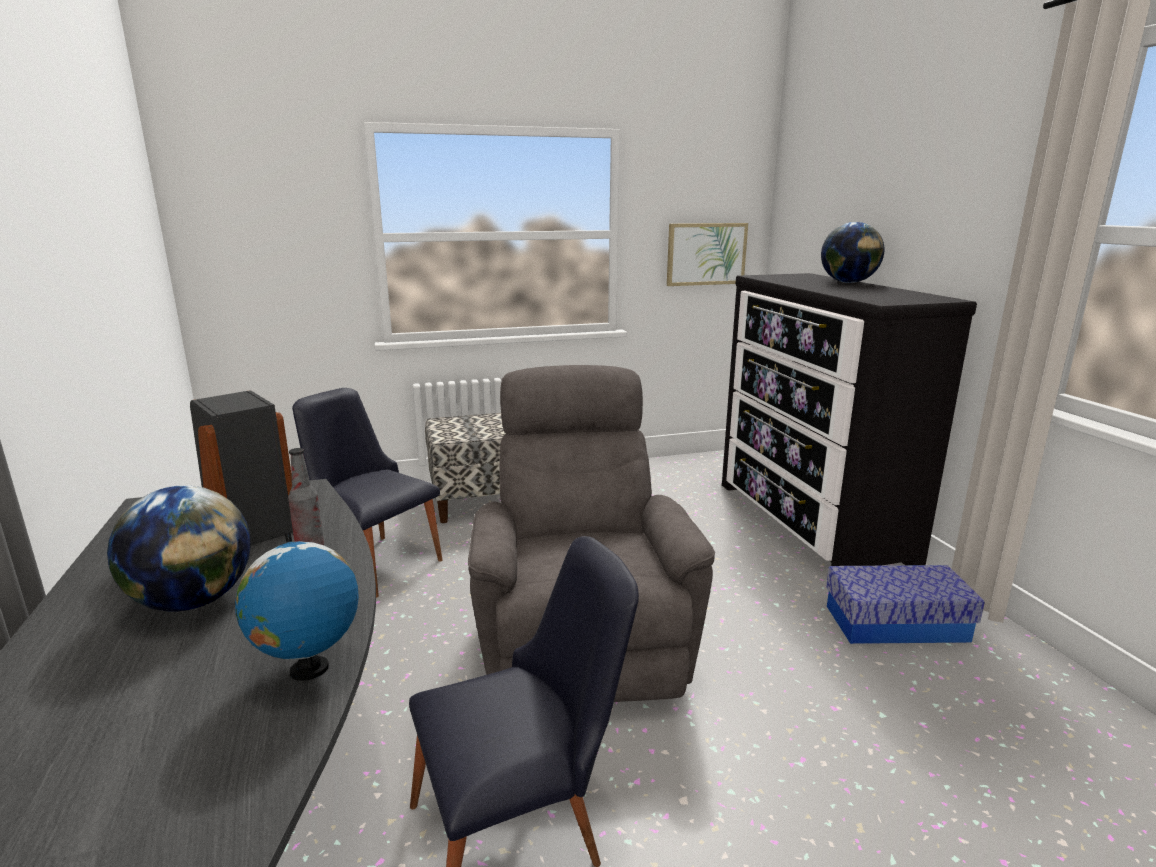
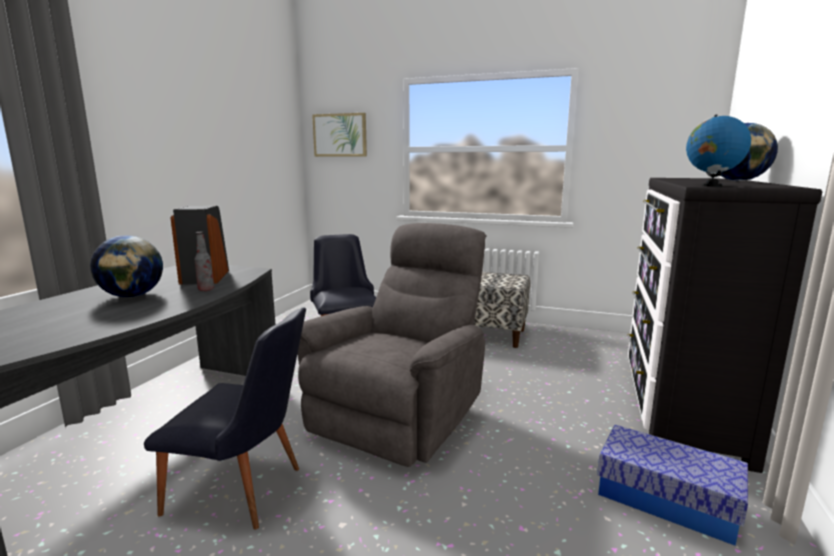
camera: 35 degrees right, 5 degrees down
globe [235,532,359,681] -> globe moved to [686,114,751,187]
picture [667,223,748,286] -> picture moved to [312,113,367,157]

